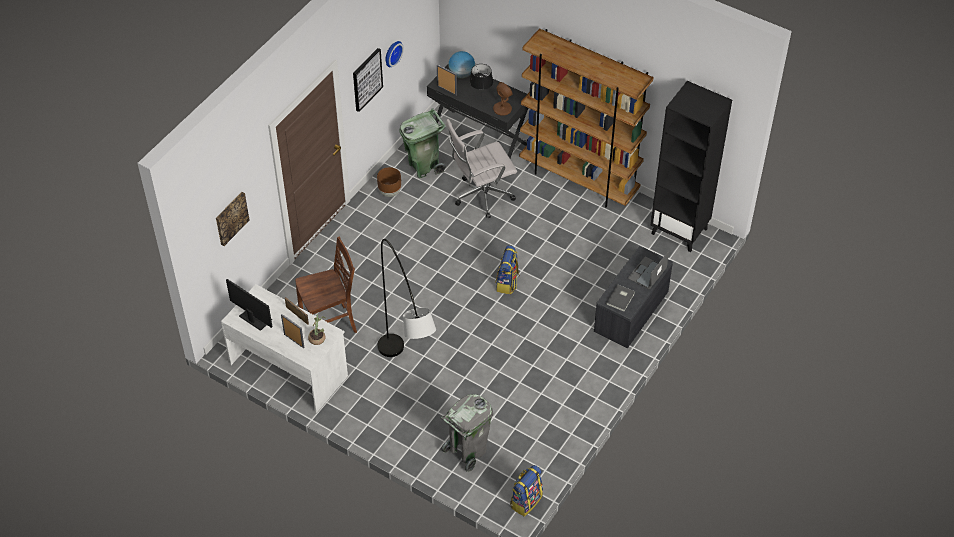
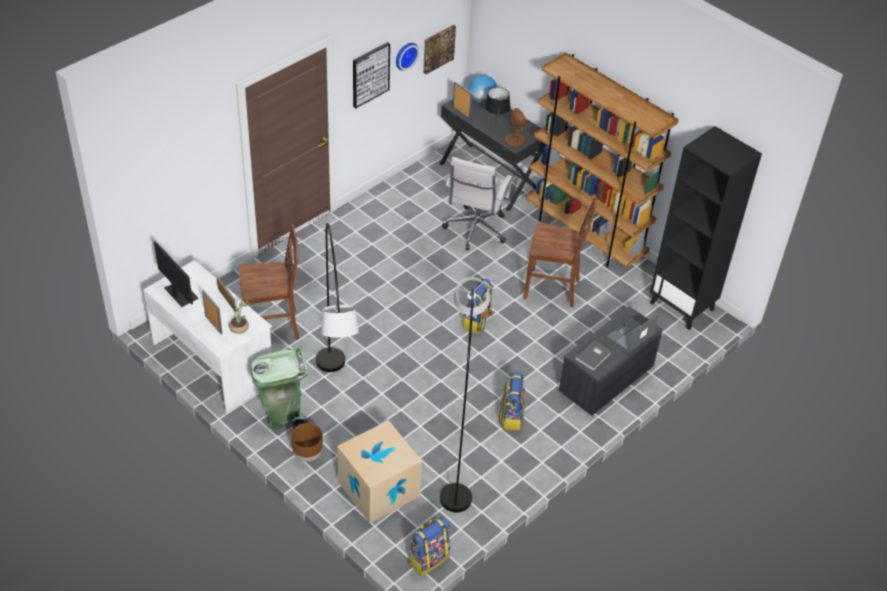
camera: 10 degrees right, 5 degrees down
picture [216,192,249,246] -> picture moved to [423,25,456,74]
brown planter [377,167,401,197] -> brown planter moved to [291,423,323,462]
green trash can [400,108,446,178] -> green trash can moved to [250,346,308,430]
grey trash can [440,394,493,472] -> cardboard box [337,420,422,524]
white office chair [446,119,517,218] -> white office chair turned 60 degrees counterclockwise [442,157,513,250]
none -> grey floor lamp [440,277,490,512]
none -> backpack [498,372,526,431]
none -> brown chair [523,197,597,307]

